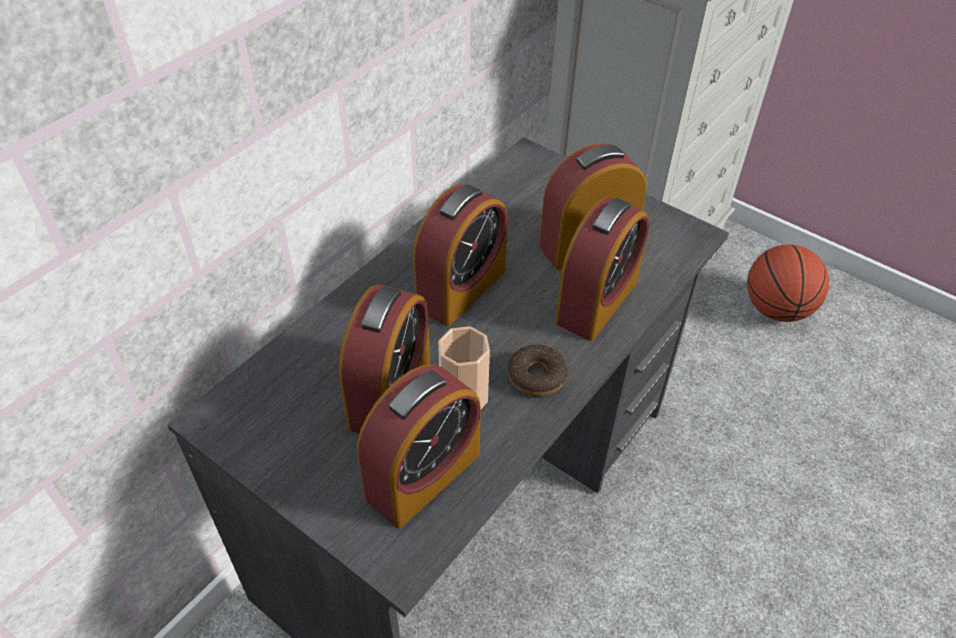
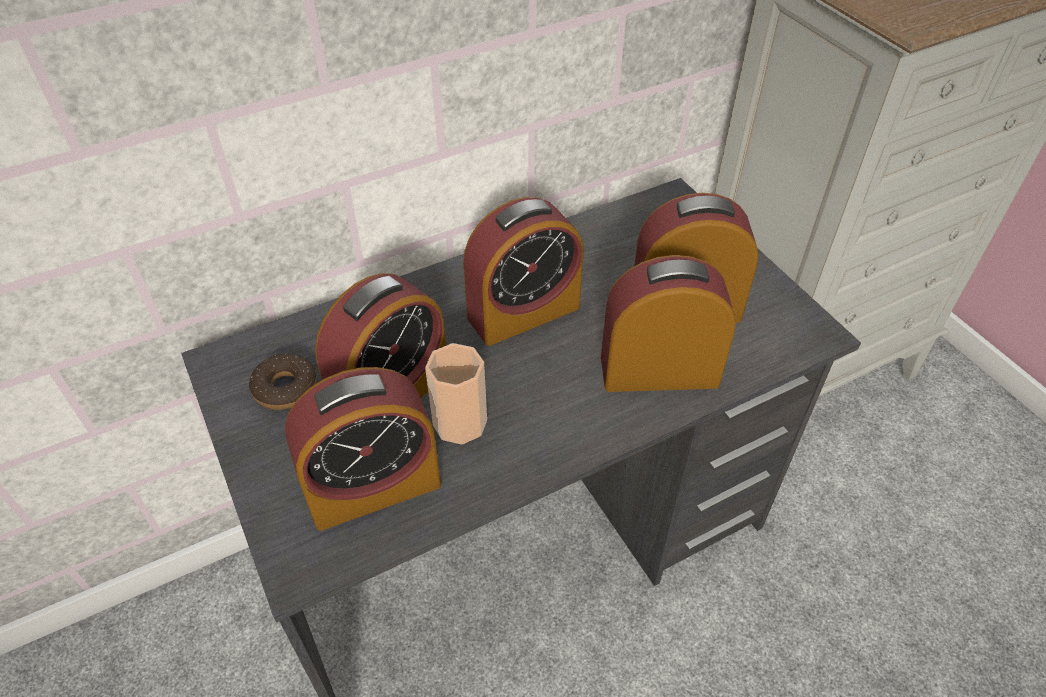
camera: 25 degrees right, 0 degrees up
donut [507,345,567,397] -> donut moved to [249,354,317,410]
alarm clock [555,197,649,341] -> alarm clock turned 150 degrees counterclockwise [601,255,736,392]
basketball [747,244,829,322] -> none

